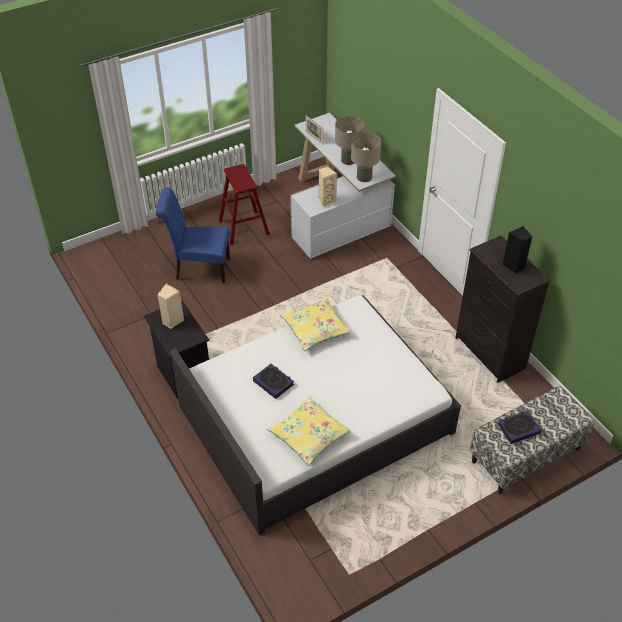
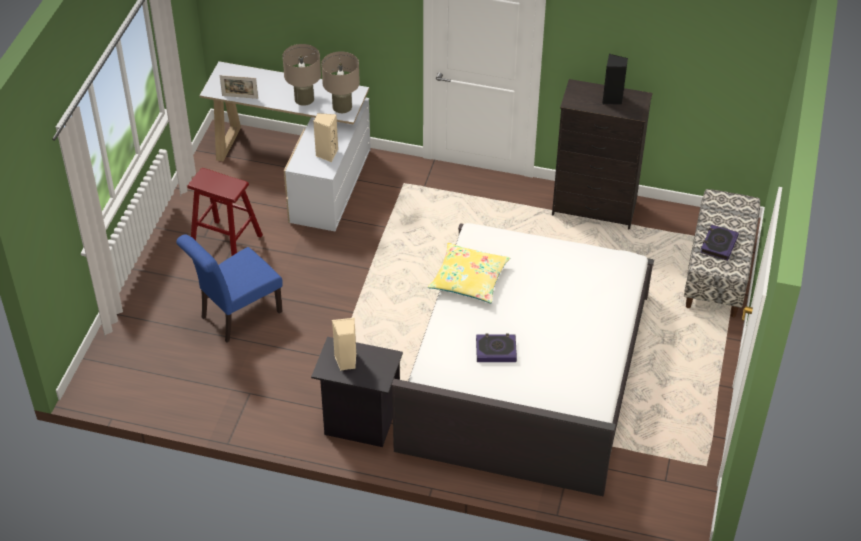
camera: 45 degrees left, 0 degrees up
yellow pillow [267,396,351,466] -> none

